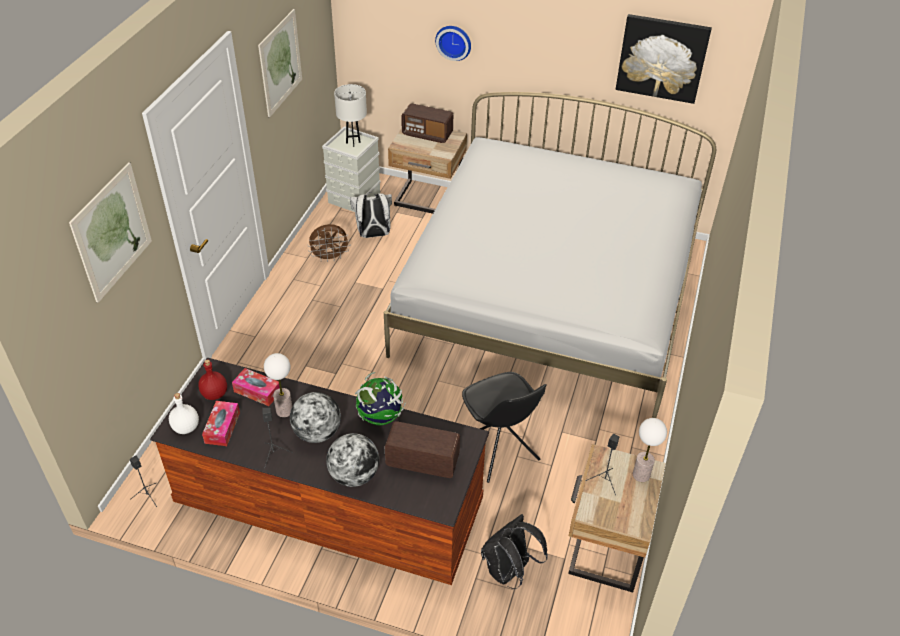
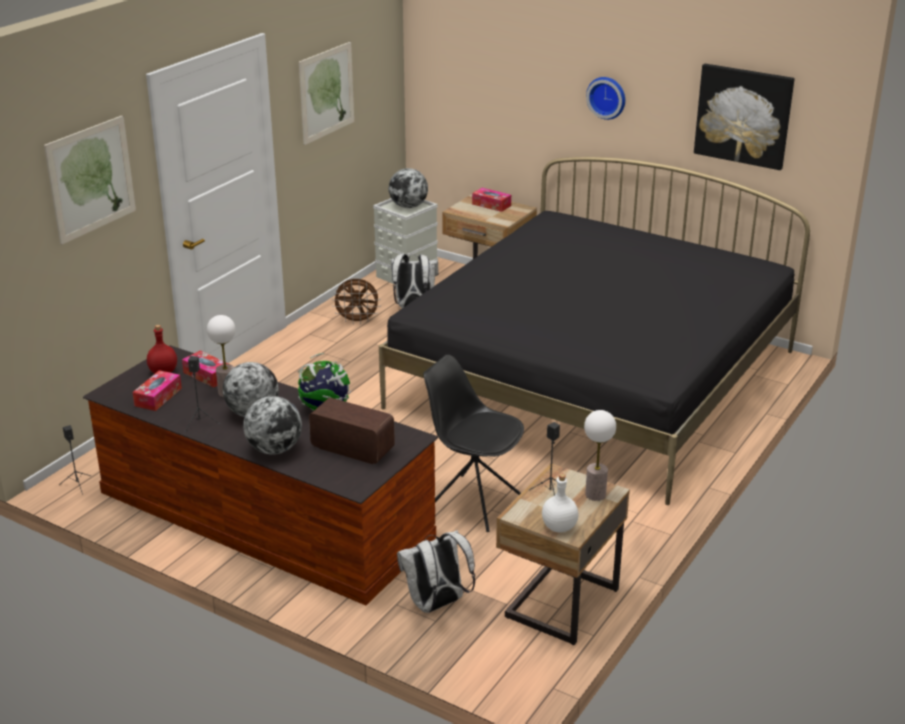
camera: 15 degrees right, 15 degrees down
white bottle [169,393,199,434] -> white bottle moved to [542,474,579,532]
white table lamp [334,84,367,147] -> globe [389,168,428,208]
white bed [384,92,716,418] -> black bed [379,157,810,505]
radio [401,103,453,143] -> tissue box [472,188,511,212]
wall clock [435,26,471,61] -> wall clock moved to [586,77,625,120]
black chair [462,372,546,483] -> black chair turned 135 degrees clockwise [423,354,524,532]
black backpack [481,514,548,589] -> white backpack [397,530,475,613]

